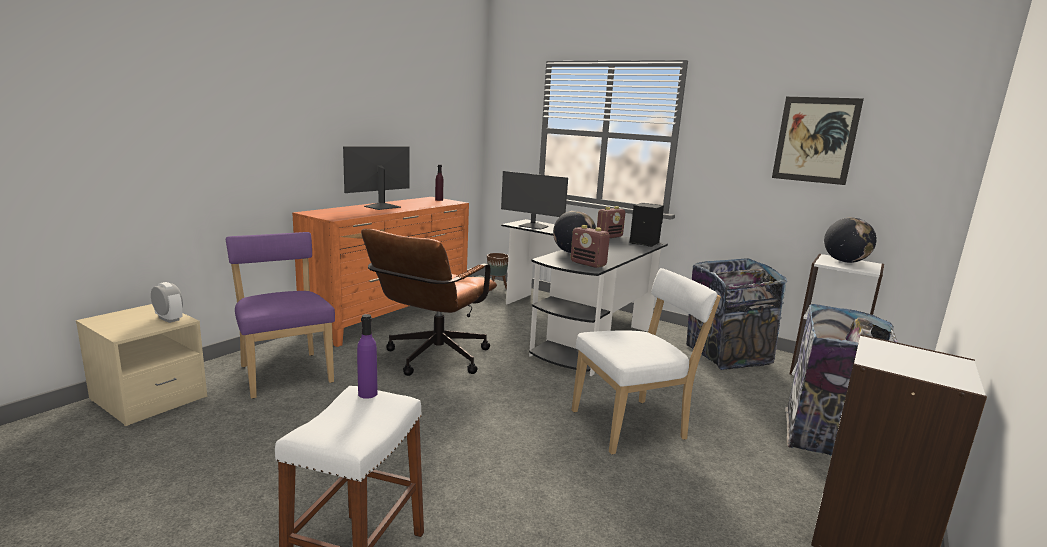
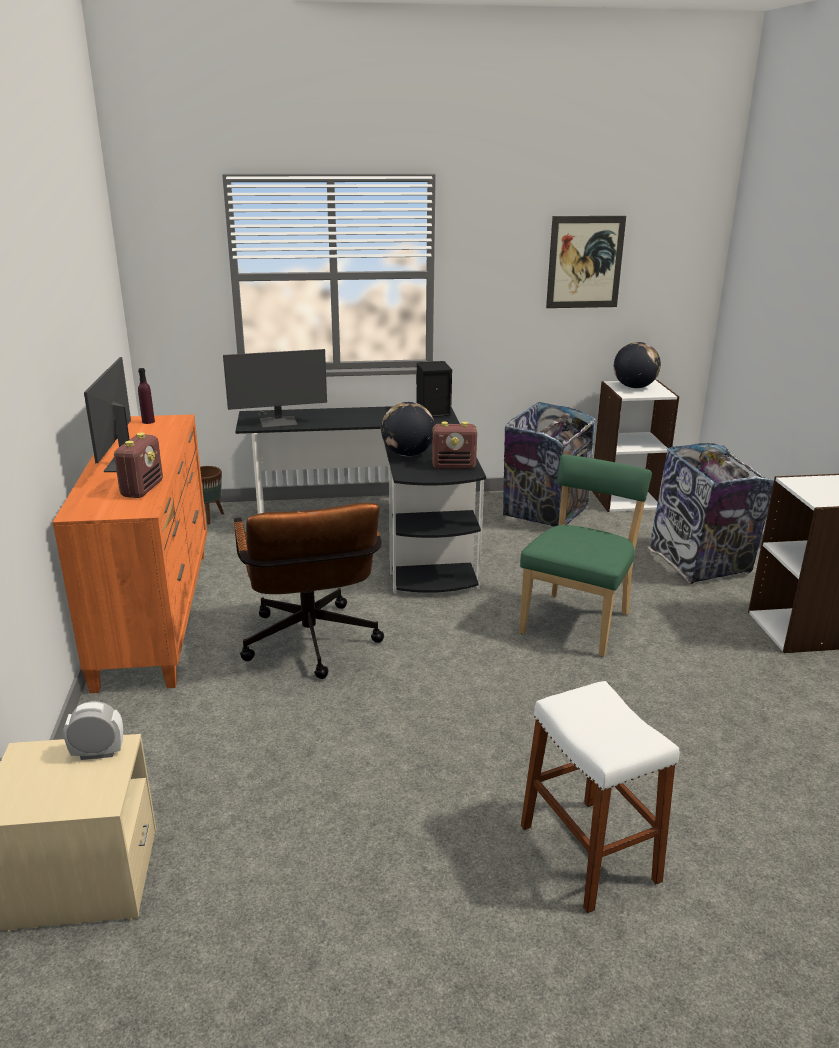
camera: 40 degrees left, 10 degrees up
purple chair [226,232,335,399] -> none
purple bottle [357,314,378,399] -> none
white chair [572,268,721,455] -> green chair [519,454,652,657]
radio [597,206,625,238] -> radio moved to [113,433,163,498]

